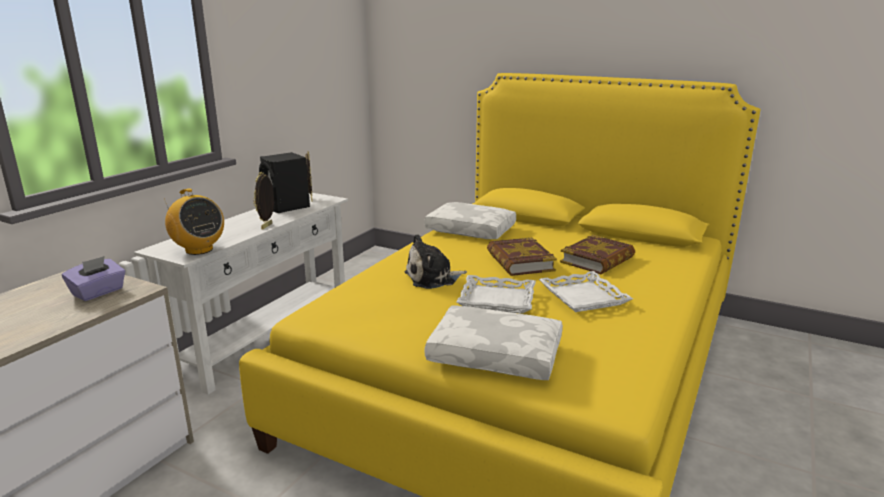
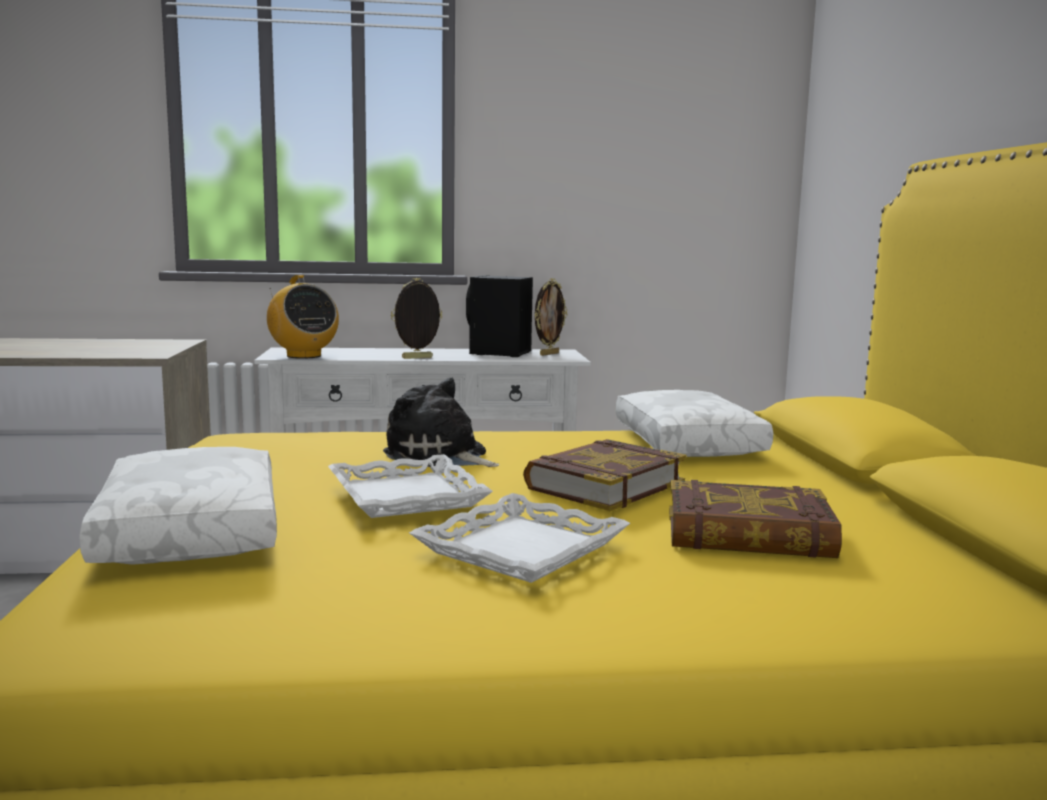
camera: 55 degrees right, 10 degrees down
purple tissue box [62,256,125,301] -> none
radio [164,188,224,255] -> radio turned 45 degrees counterclockwise [267,275,339,359]

